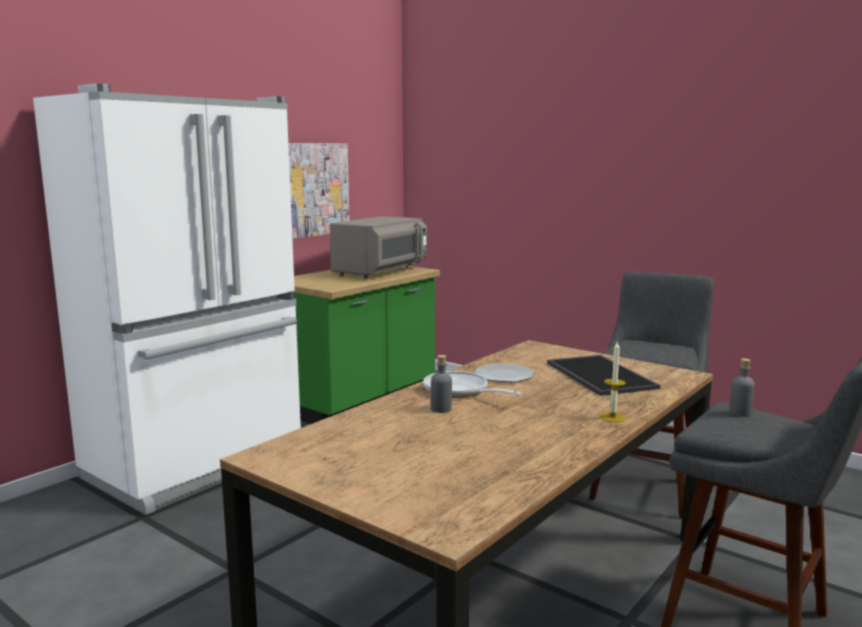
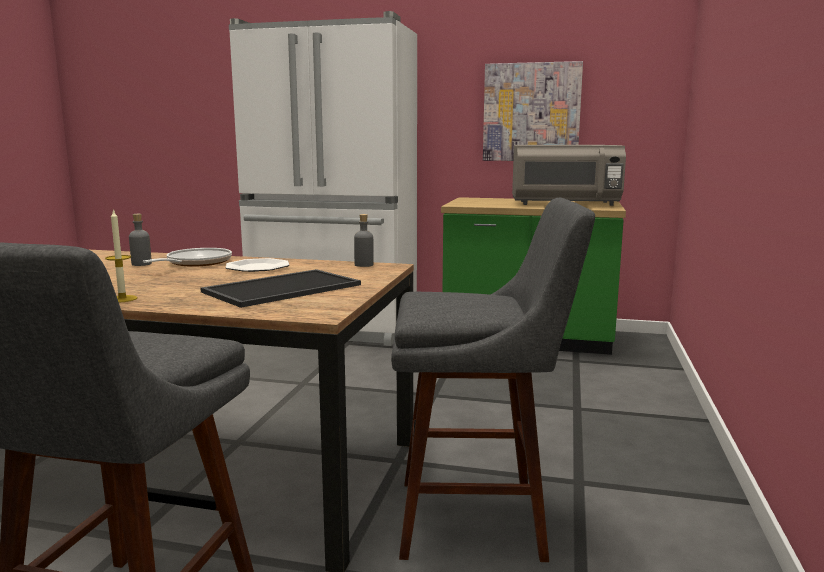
camera: 65 degrees right, 0 degrees up
grey bottle [729,358,755,417] -> grey bottle moved to [354,214,374,267]

